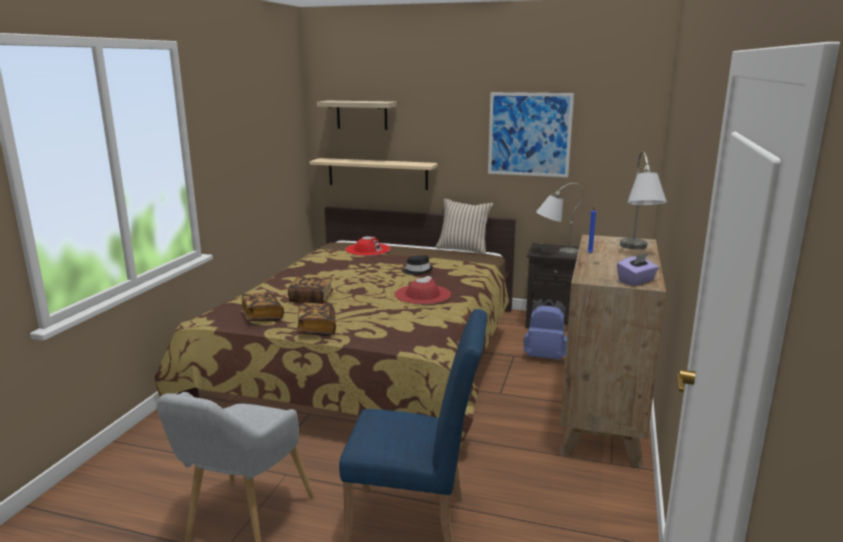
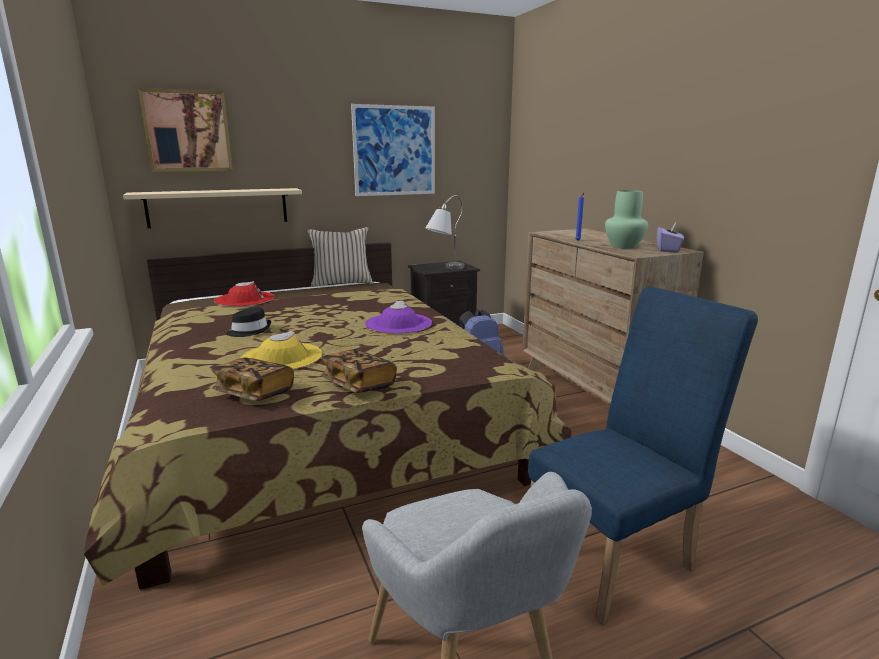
camera: 40 degrees left, 0 degrees up
book [288,276,334,304] -> yellow hat [241,331,322,370]
shelf [317,101,397,130] -> picture [138,88,233,172]
red hat [395,276,451,304] -> purple hat [365,301,432,334]
black hat [402,255,433,275] -> black hat moved to [226,307,271,337]
grey table lamp [620,151,667,249] -> none
none -> green vase [605,190,648,249]

